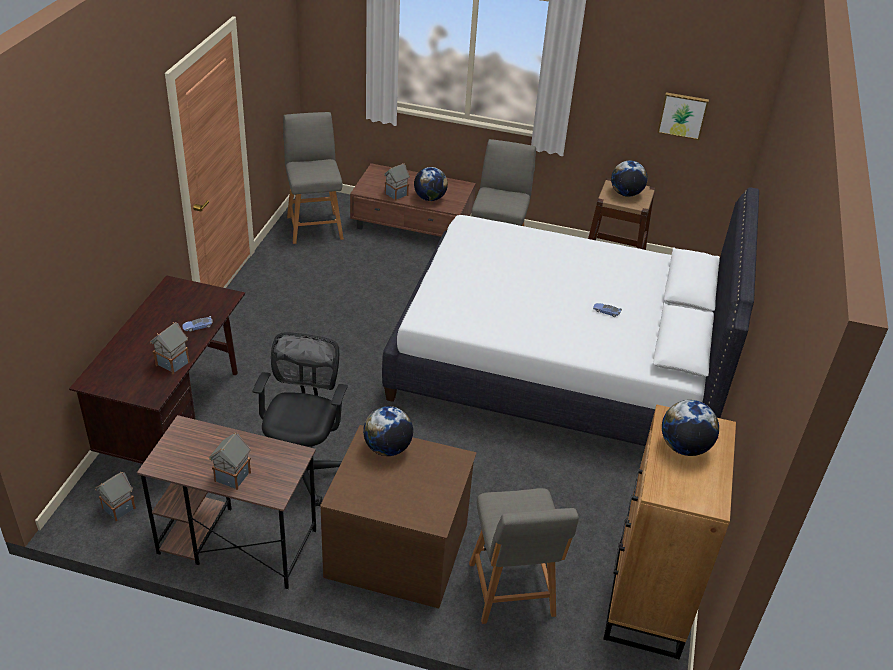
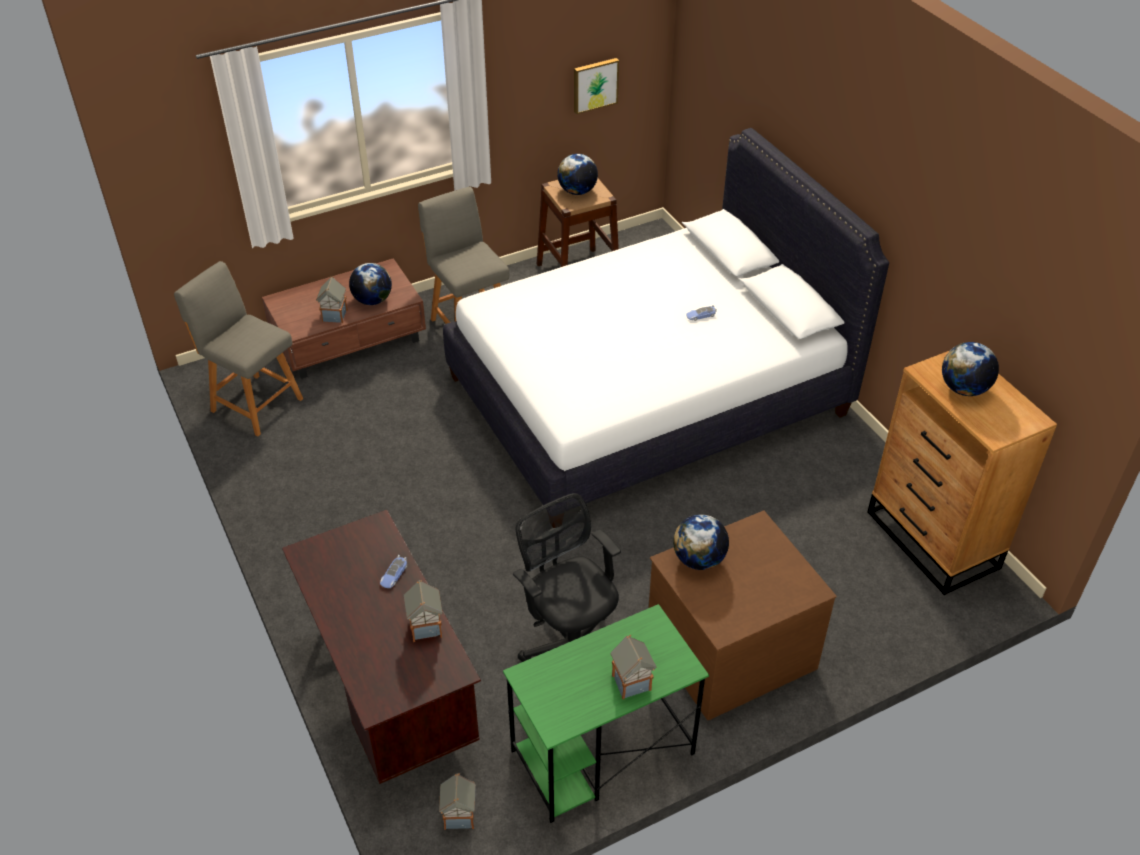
camera: 40 degrees left, 5 degrees up
brown desk [137,415,316,589] -> green desk [503,604,709,823]
grey chair [469,488,579,624] -> none

